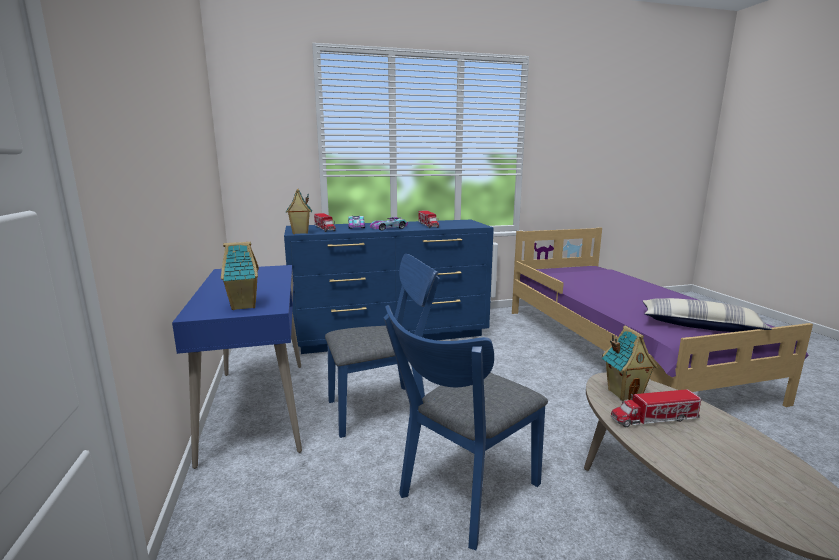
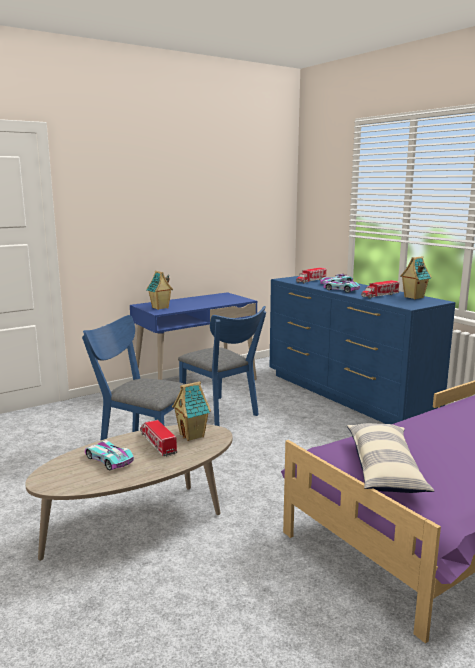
camera: 70 degrees right, 0 degrees up
toy house [285,189,312,234] -> toy house moved to [400,256,431,299]
none -> toy car [85,440,134,471]

